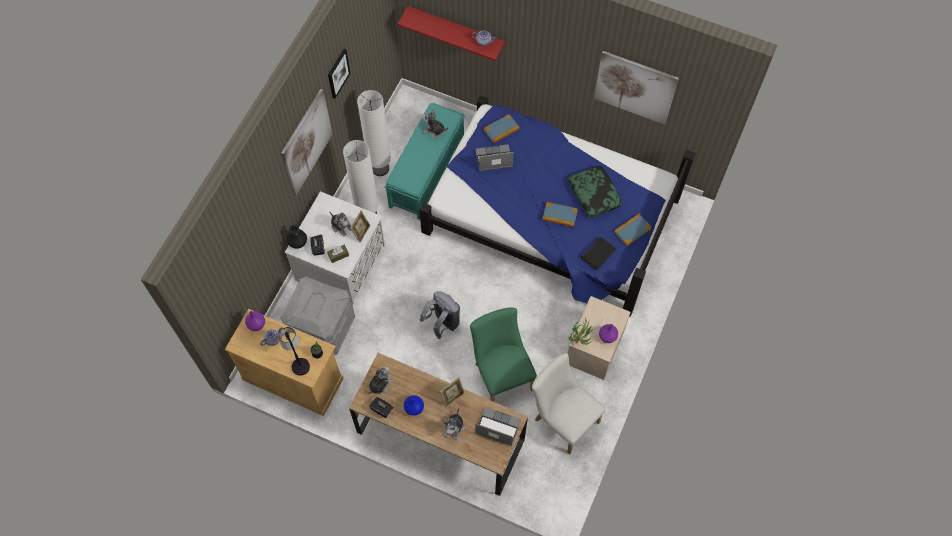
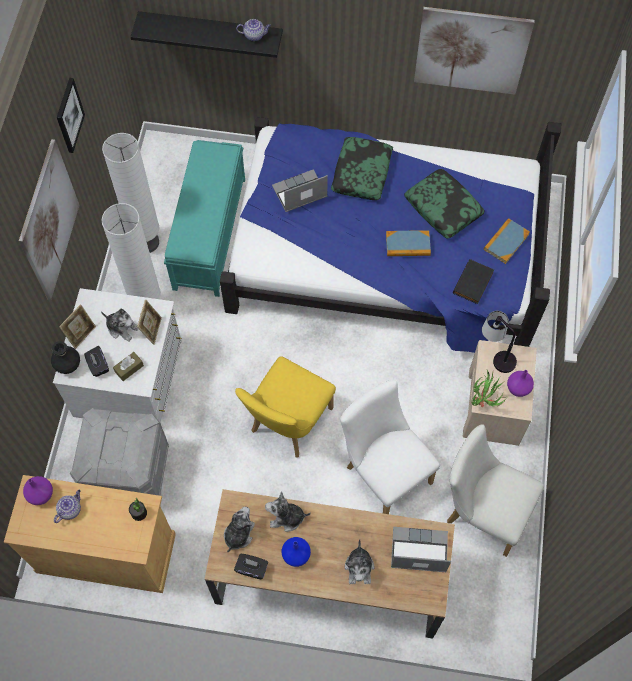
camera: 15 degrees left, 0 degrees up
table lamp [279,327,310,376] -> table lamp moved to [482,311,517,373]
red shelf [398,6,505,61] -> black shelf [131,11,283,58]
grey backpack [419,291,460,339] -> yellow chair [235,356,336,458]
plush toy [422,109,448,138] -> plush toy moved to [265,491,311,532]
picture frame [440,377,465,407] -> picture frame moved to [59,304,96,349]
green chair [470,307,537,402] -> white chair [340,380,440,514]
book [484,114,520,143] -> none
none -> pillow [331,137,393,200]

